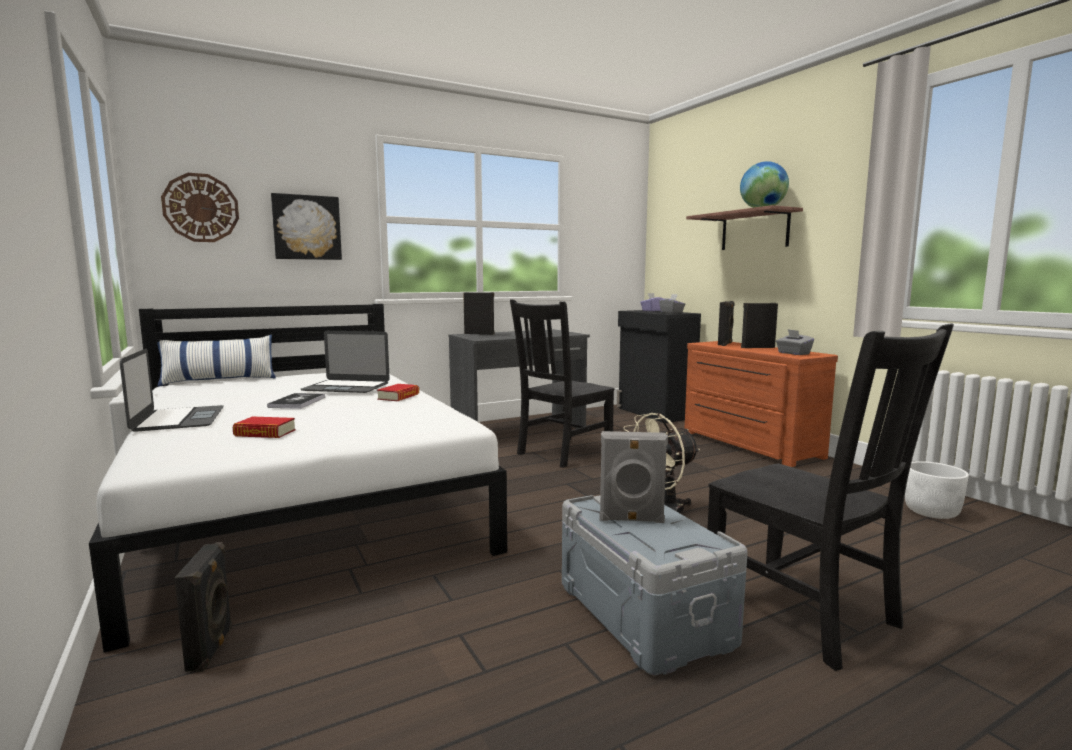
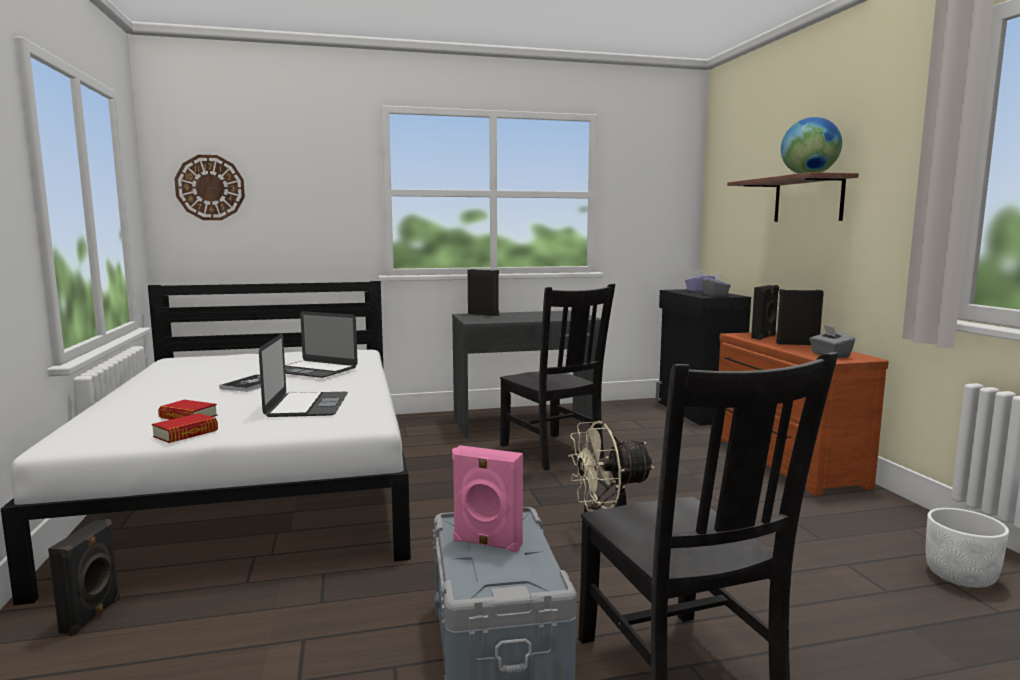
camera: 15 degrees right, 0 degrees up
laptop [120,348,224,432] -> laptop moved to [259,334,348,417]
pillow [157,335,276,387] -> none
picture [271,193,342,260] -> none
book [377,384,419,401] -> book moved to [152,413,218,443]
black chair [510,299,614,468] -> black chair turned 90 degrees counterclockwise [500,284,615,470]
grey speaker [599,431,668,523] -> pink speaker [452,445,523,552]

